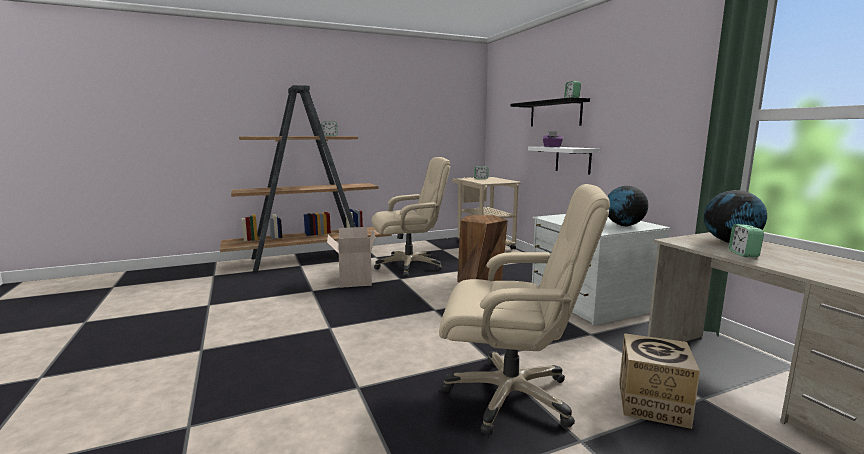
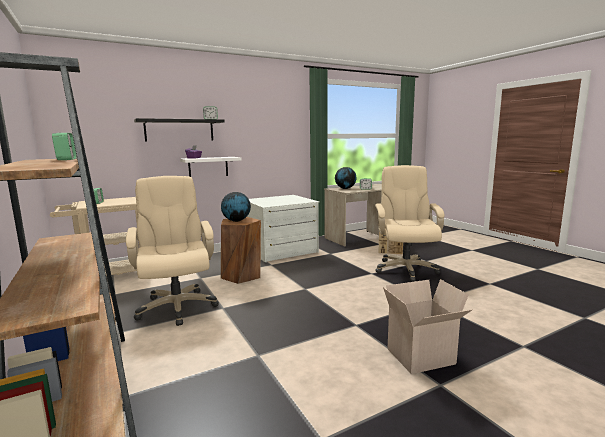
camera: 95 degrees left, 0 degrees up
cardboard box [327,227,376,288] -> cardboard box moved to [383,279,473,374]
globe [607,186,648,226] -> globe moved to [221,192,251,222]

